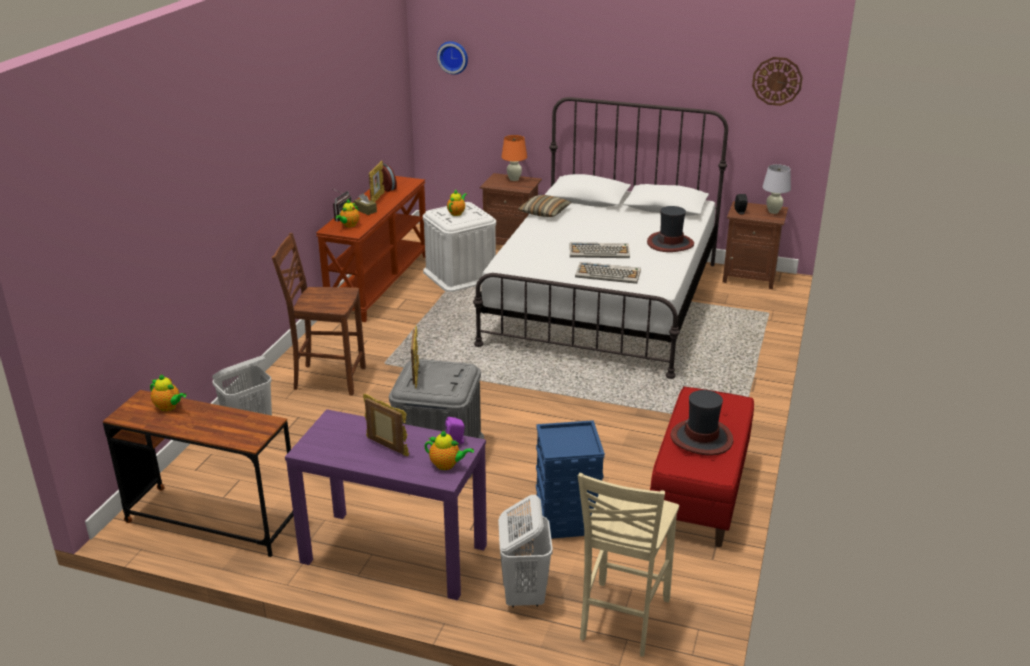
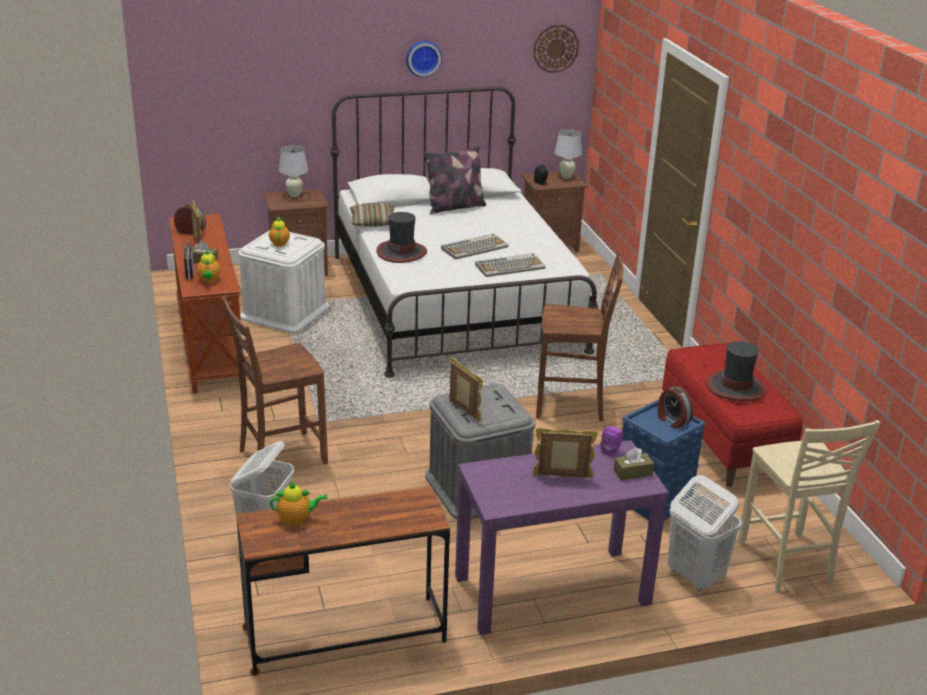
camera: 35 degrees left, 0 degrees up
teapot [424,431,474,470] -> brown tissue box [614,447,654,480]
wall clock [437,41,468,75] -> wall clock moved to [406,41,442,77]
orange table lamp [501,135,527,181] -> white table lamp [279,145,308,197]
hat [647,206,694,252] -> hat moved to [376,212,427,263]
none -> pillow [424,146,486,214]
none -> brown chair [536,252,623,421]
none -> alarm clock [657,386,693,429]

